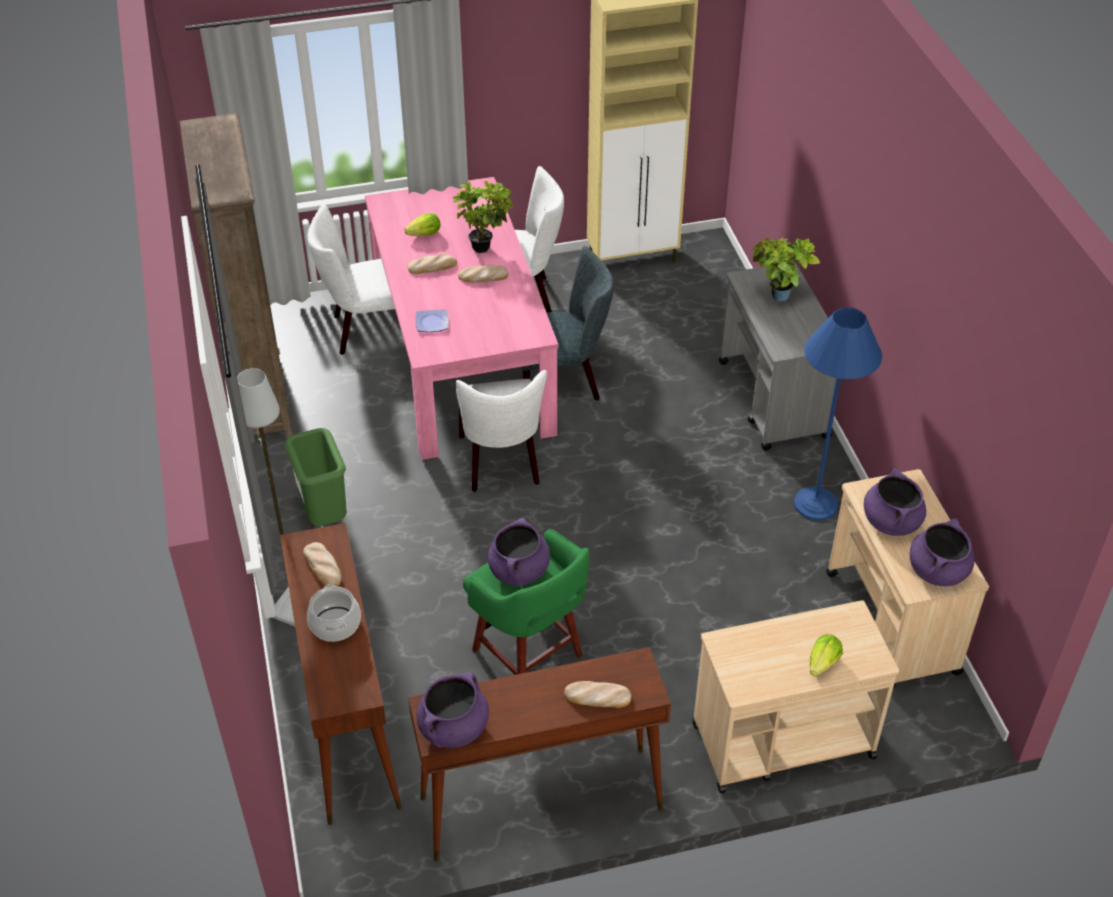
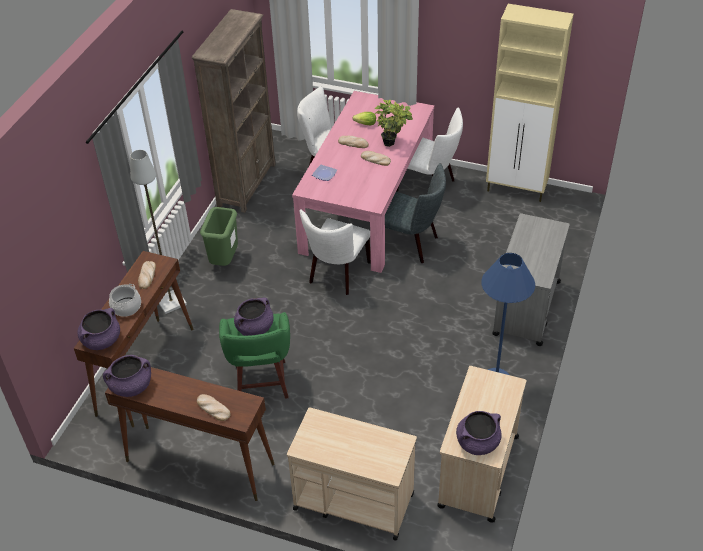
camera: 35 degrees right, 0 degrees up
potted plant [753,237,820,302] -> none
lettuce [810,634,843,677] -> none
purple cooking pot [864,468,926,536] -> purple cooking pot moved to [77,308,120,350]

